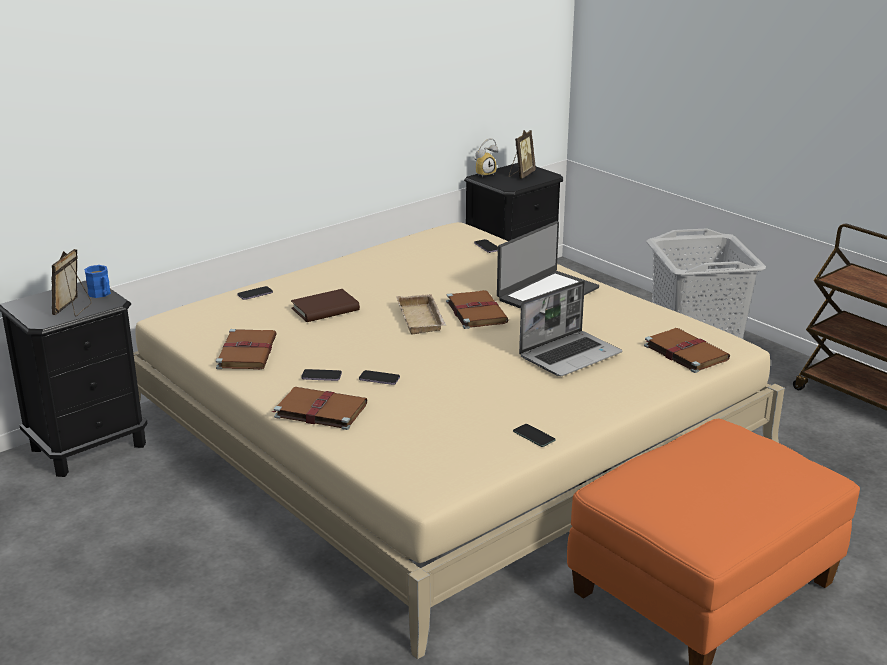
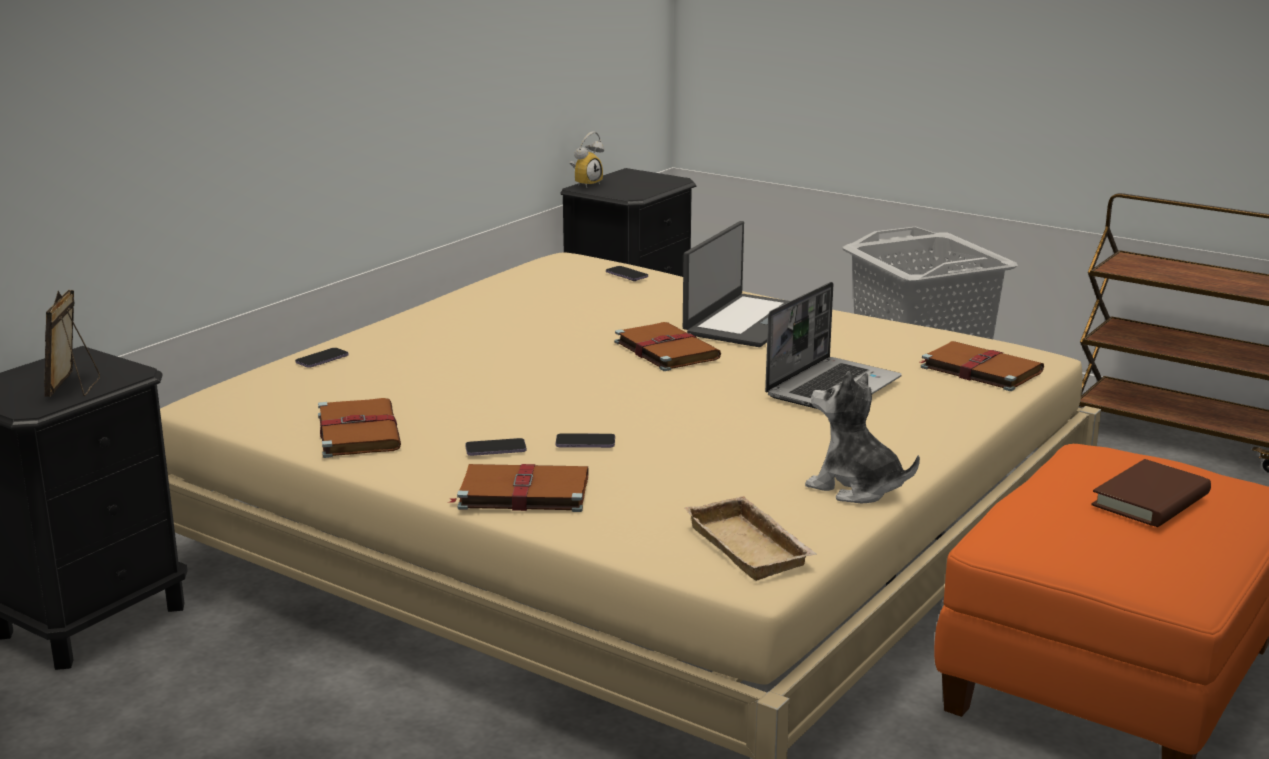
camera: 15 degrees left, 5 degrees down
blue mug [84,265,111,298] -> none
brown book [291,289,360,322] -> brown book moved to [1091,459,1211,527]
beige tray [396,294,446,335] -> beige tray moved to [685,496,817,581]
picture frame [509,130,536,179] -> none
phone [513,424,556,447] -> plush toy [805,371,920,503]

